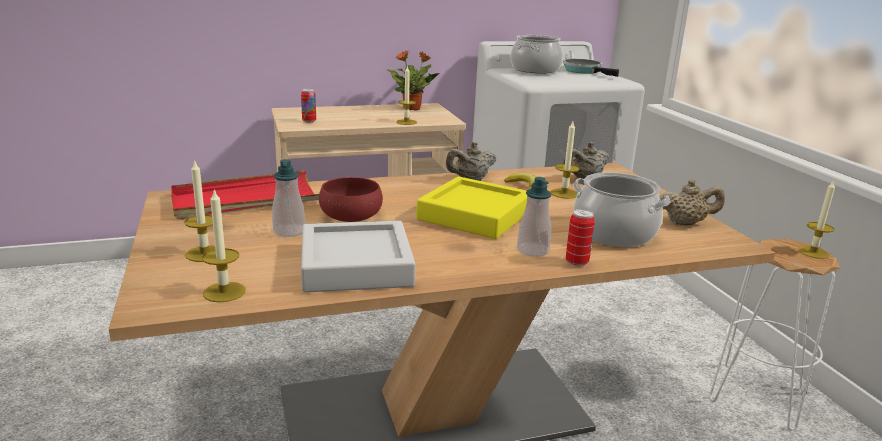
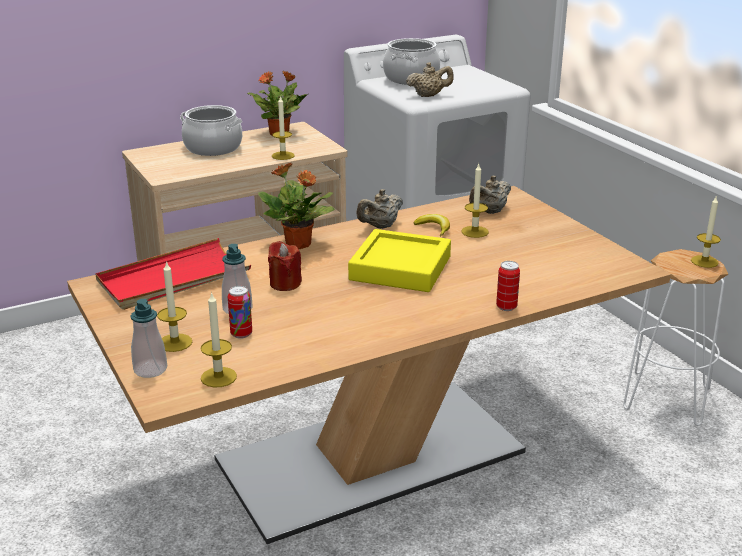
camera: 10 degrees left, 5 degrees up
can [301,89,316,123] -> can moved to [228,286,252,339]
grey tray [301,221,415,293] -> none
red bowl [319,177,383,222] -> red candle [268,241,302,291]
soap dispenser [517,177,551,257] -> soap dispenser moved to [130,299,167,378]
frying pan [563,59,619,77] -> none
cooking pot [573,172,670,247] -> cooking pot moved to [180,105,242,156]
beige teapot [660,179,725,225] -> beige teapot moved to [406,62,454,97]
none -> potted plant [258,163,334,249]

